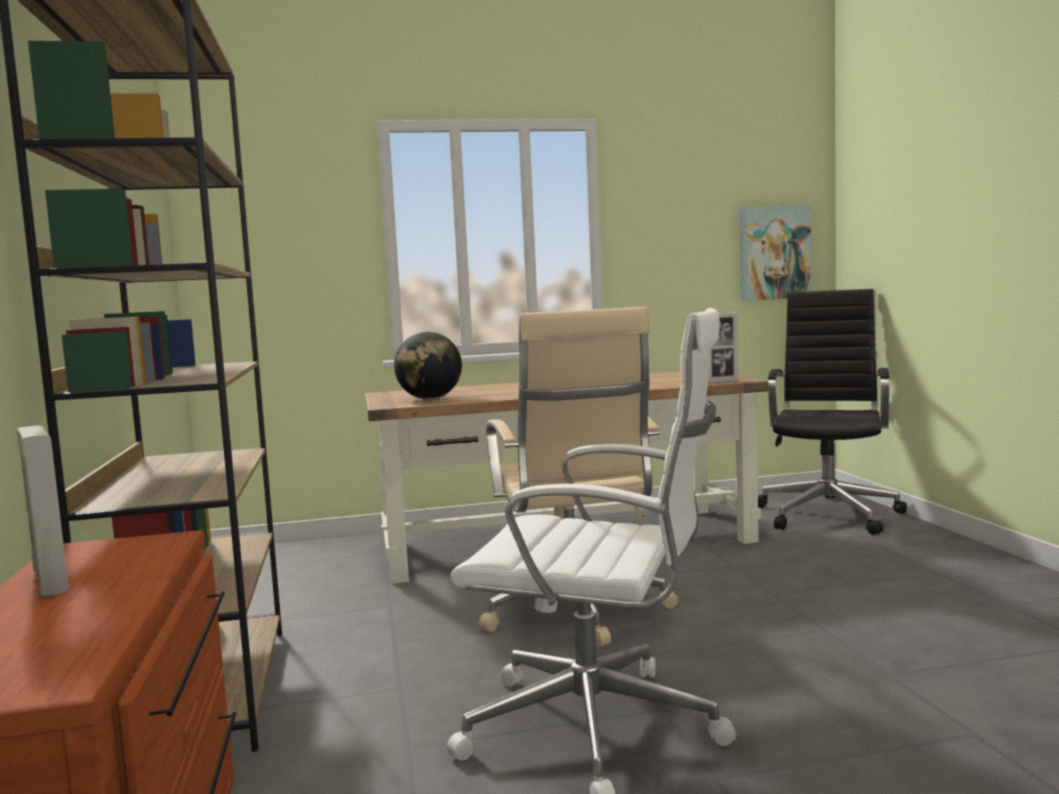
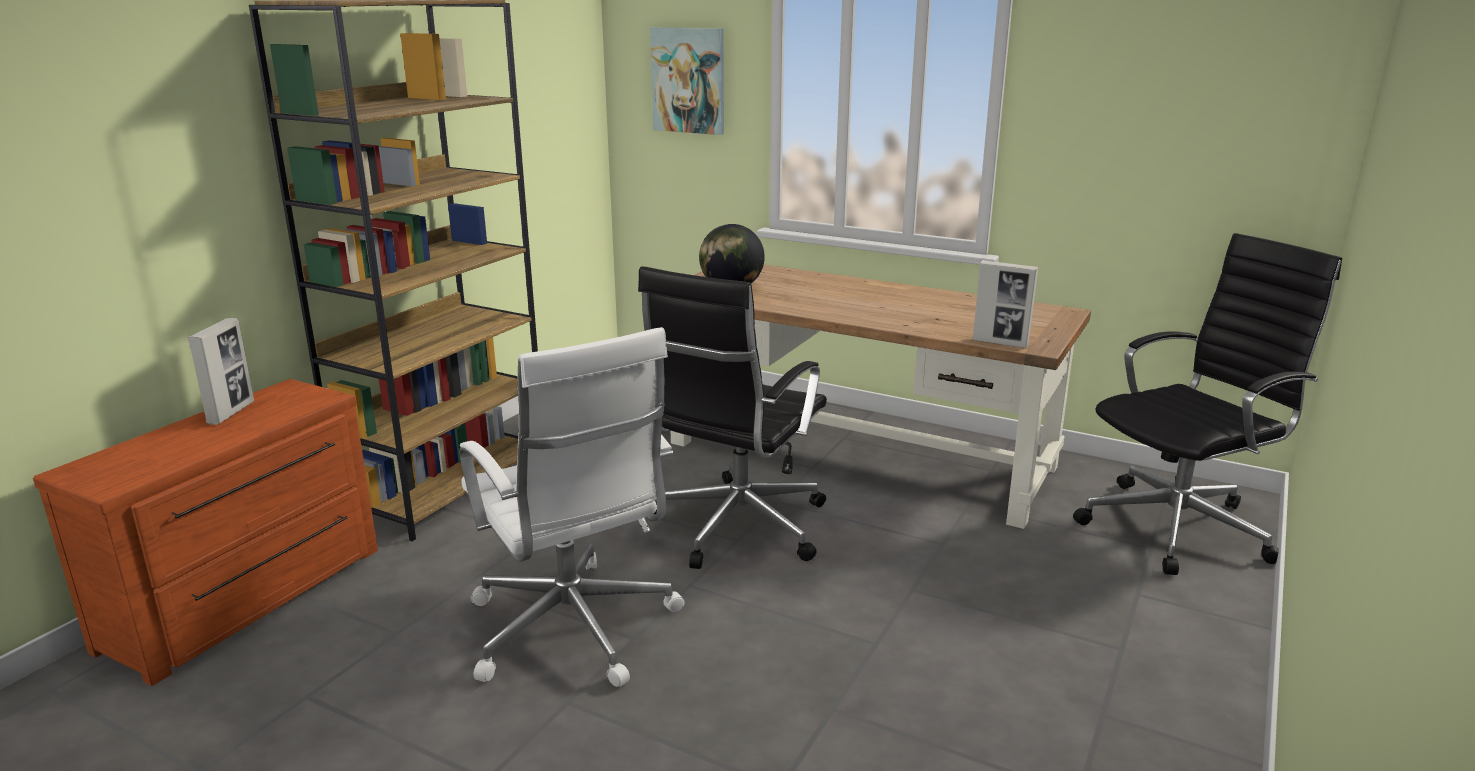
camera: 40 degrees right, 15 degrees up
beige office chair [479,307,679,647] -> black office chair [638,266,827,569]
picture [740,205,812,301] -> picture moved to [650,27,724,135]

